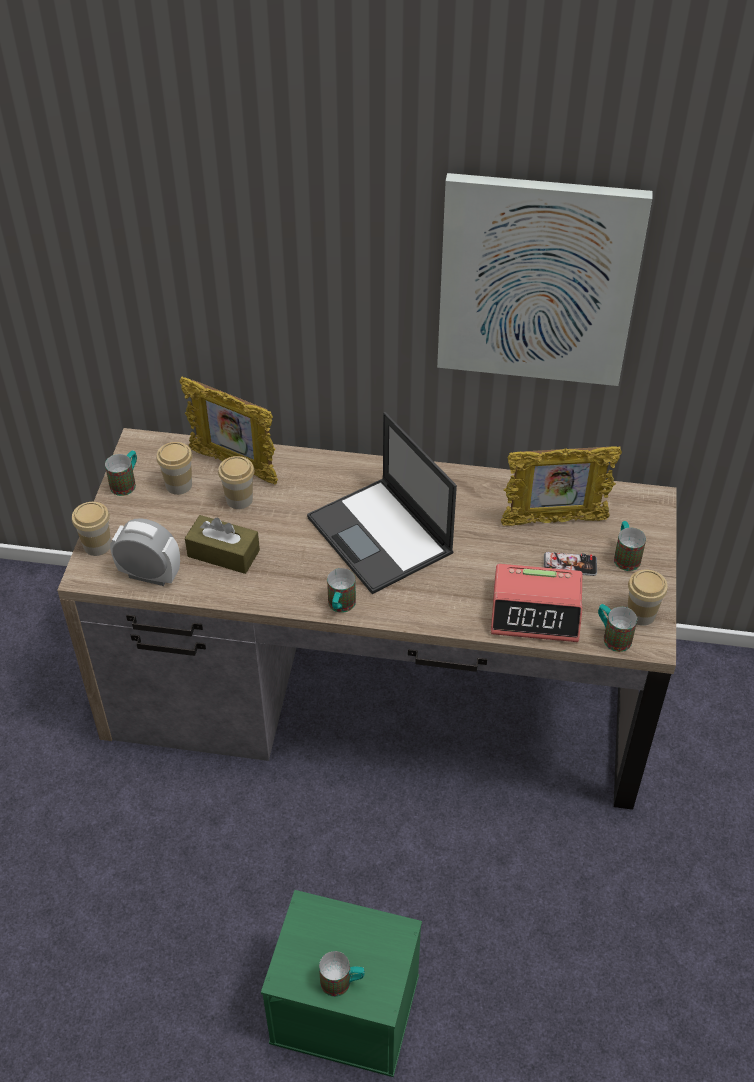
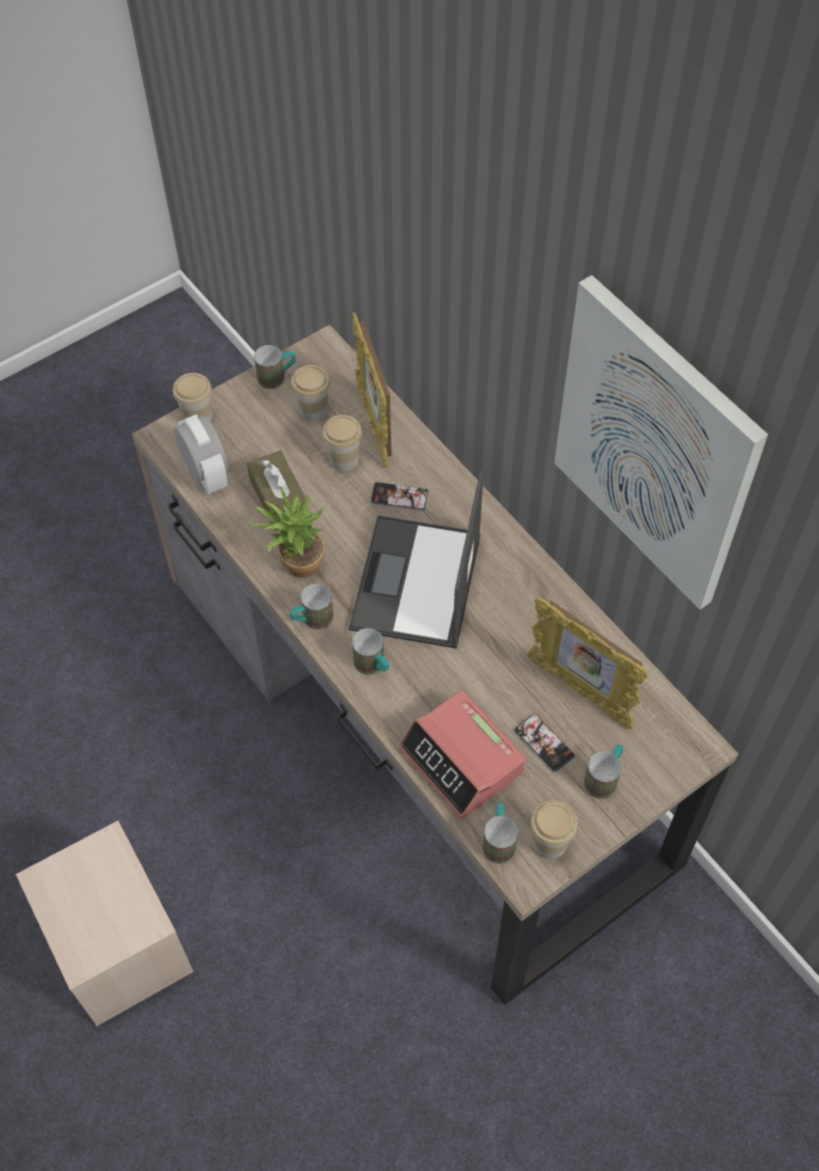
camera: 45 degrees right, 10 degrees up
green storage box [261,890,422,1077] -> beige storage box [16,821,194,1027]
mug [319,951,365,997] -> mug moved to [352,628,390,675]
none -> potted plant [249,486,325,578]
none -> phone [370,482,429,511]

